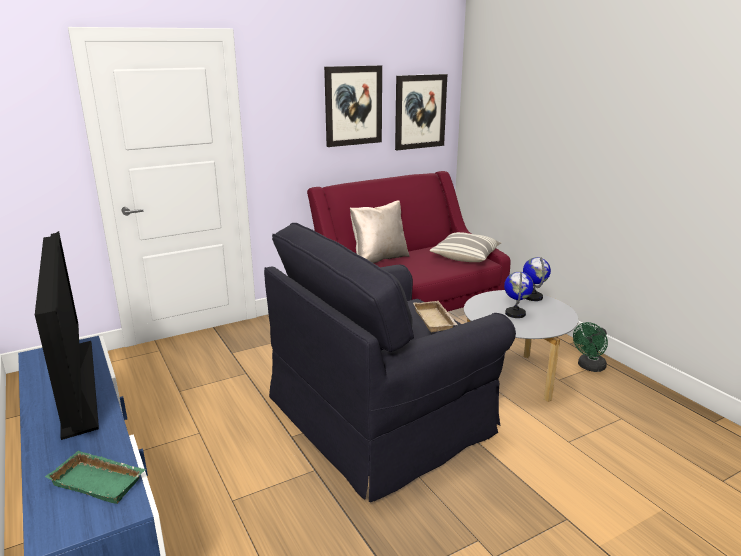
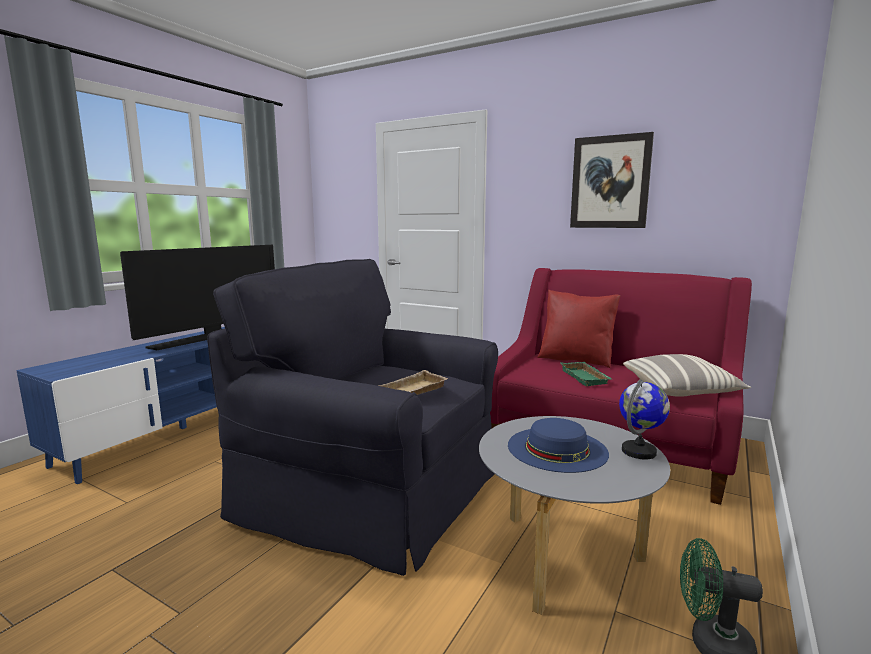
camera: 60 degrees right, 10 degrees down
green tray [45,451,146,504] -> green tray moved to [560,362,612,386]
beige pillow [350,200,410,263] -> red pillow [537,290,620,368]
picture [395,74,447,150] -> none
globe [504,272,534,318] -> blue hat [508,418,609,473]

